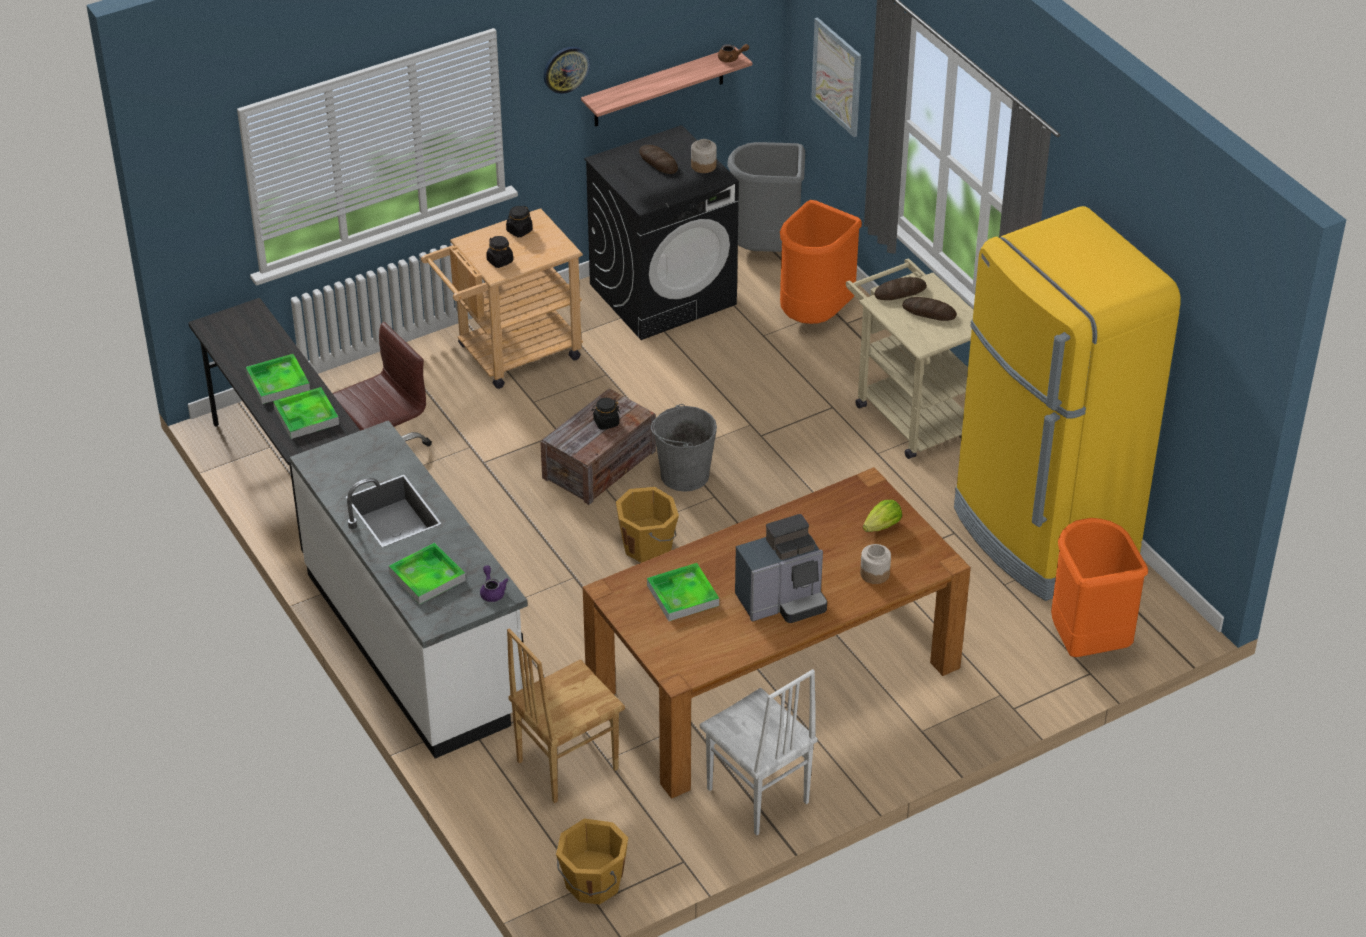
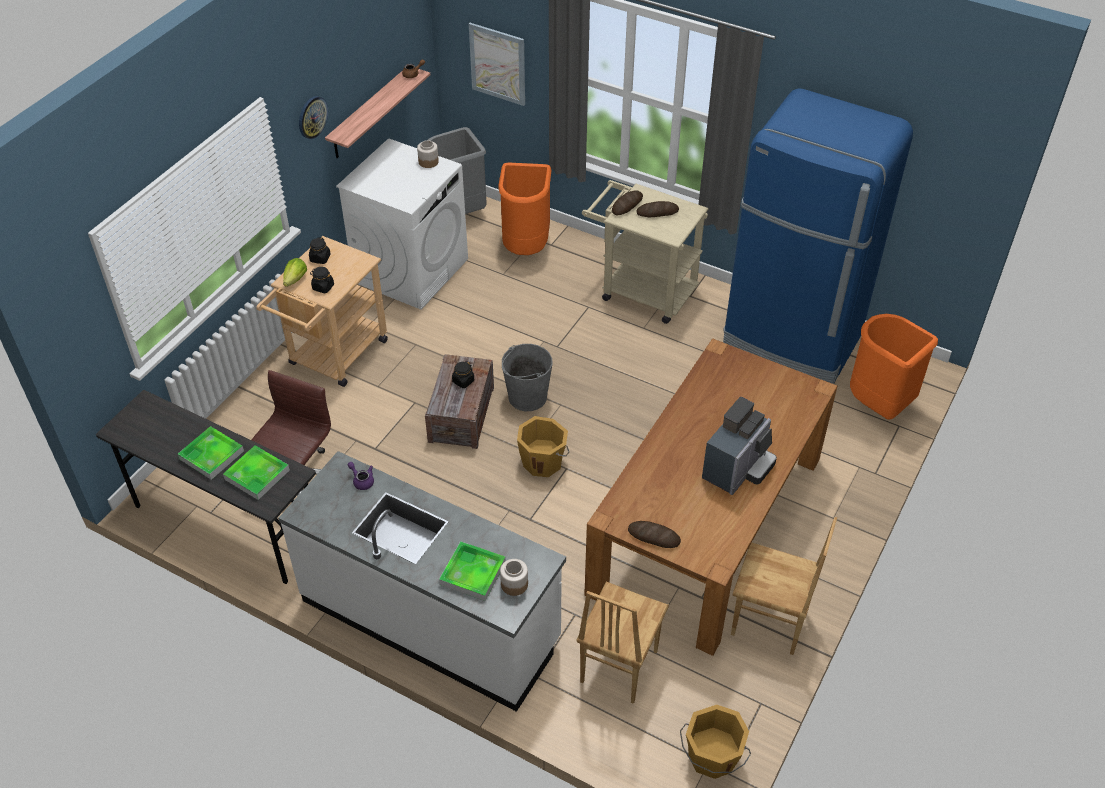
camera: 30 degrees left, 5 degrees up
purple teapot [480,565,509,602] -> purple teapot moved to [347,462,374,490]
black washing machine [584,125,739,340] -> white washing machine [336,138,468,310]
bread [639,145,678,174] -> bread moved to [628,521,681,548]
tray [647,563,719,621] -> none
white chair [700,669,818,836] -> brown chair [731,517,837,655]
jar [860,544,891,584] -> jar moved to [500,559,528,596]
lettuce [863,500,902,532] -> lettuce moved to [283,258,307,287]
yellow fridge [954,206,1181,601] -> blue fridge [723,88,913,384]

